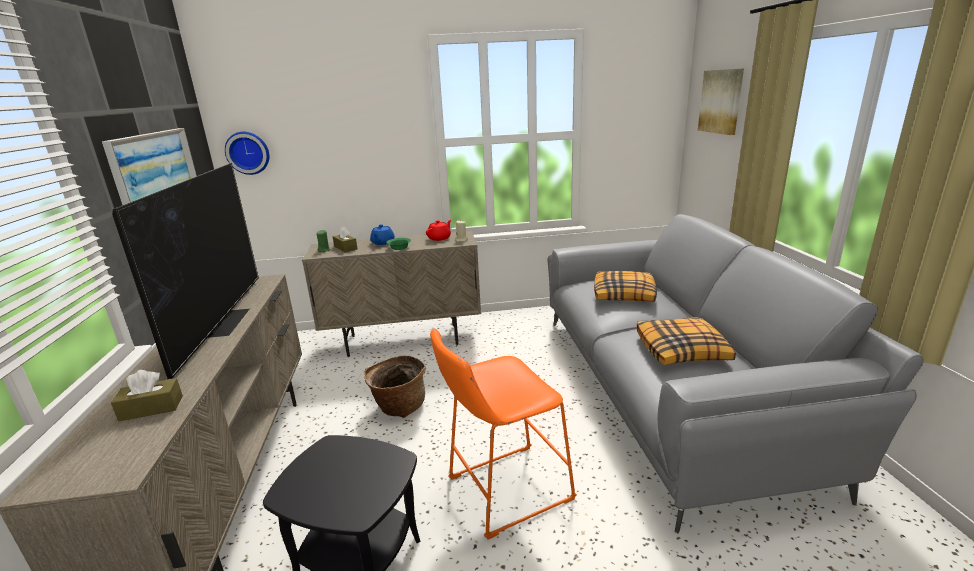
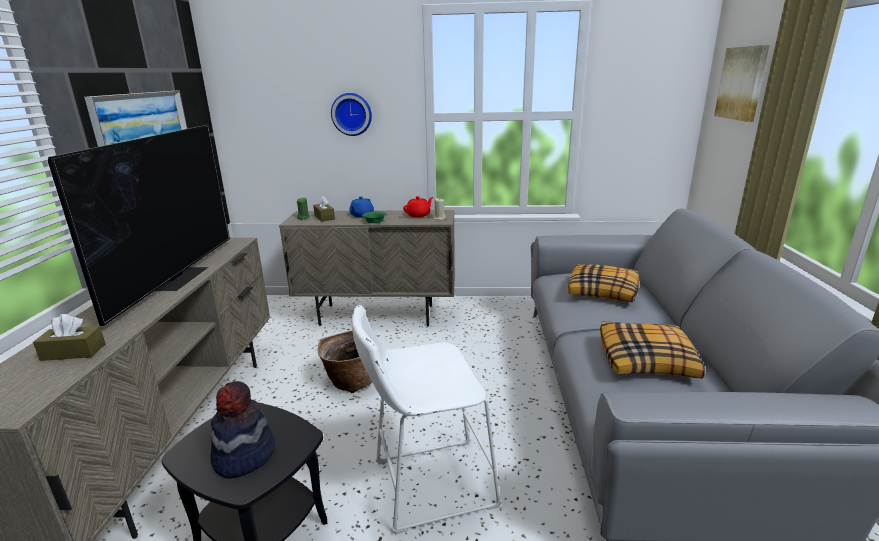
camera: 10 degrees right, 0 degrees up
wall clock [225,132,269,175] -> wall clock moved to [331,93,372,136]
orange stool [430,329,577,539] -> white stool [352,305,502,534]
none -> hat [210,381,275,478]

